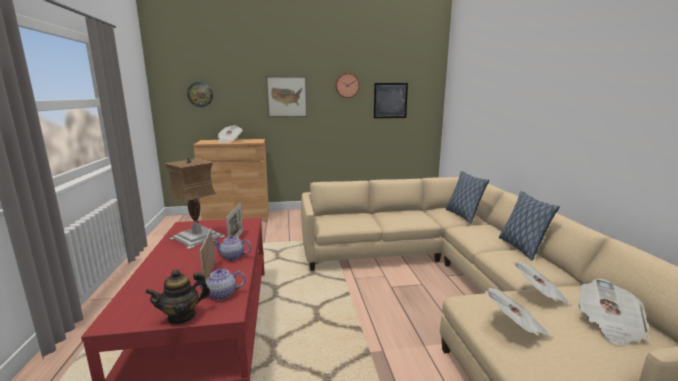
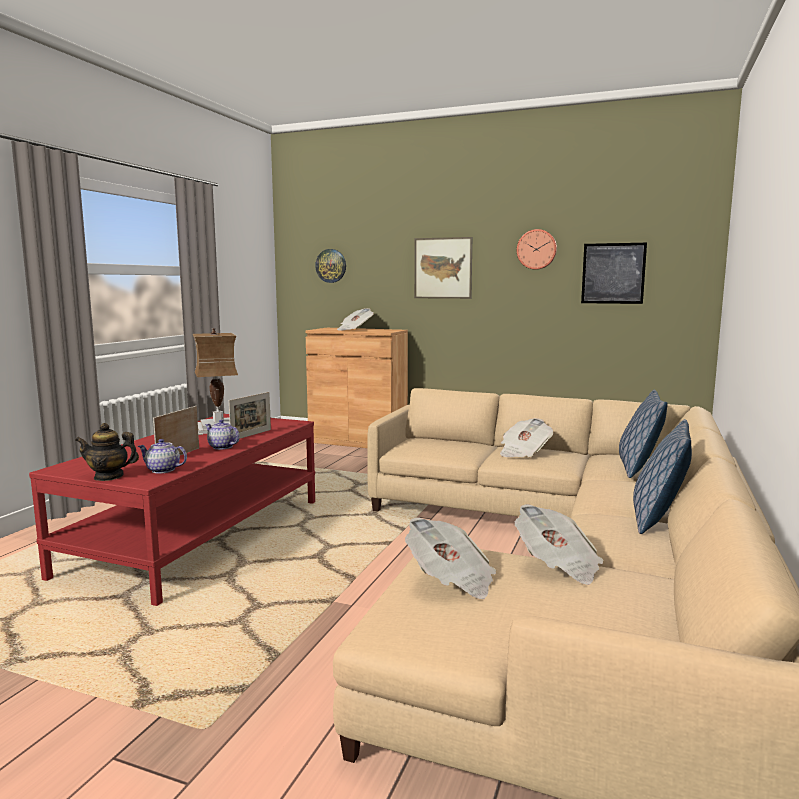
camera: 30 degrees right, 5 degrees down
newspaper [578,278,649,345] -> newspaper moved to [500,418,553,457]

